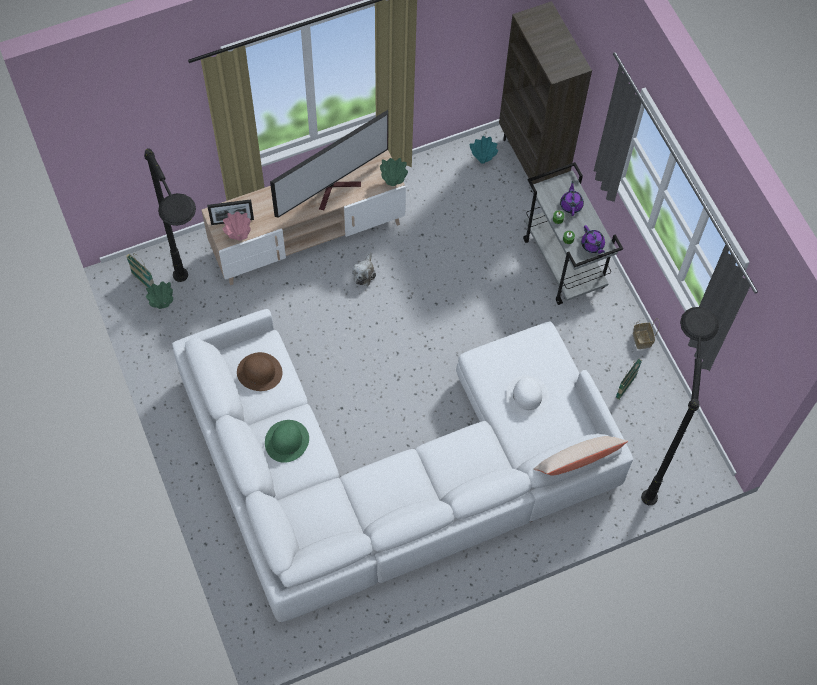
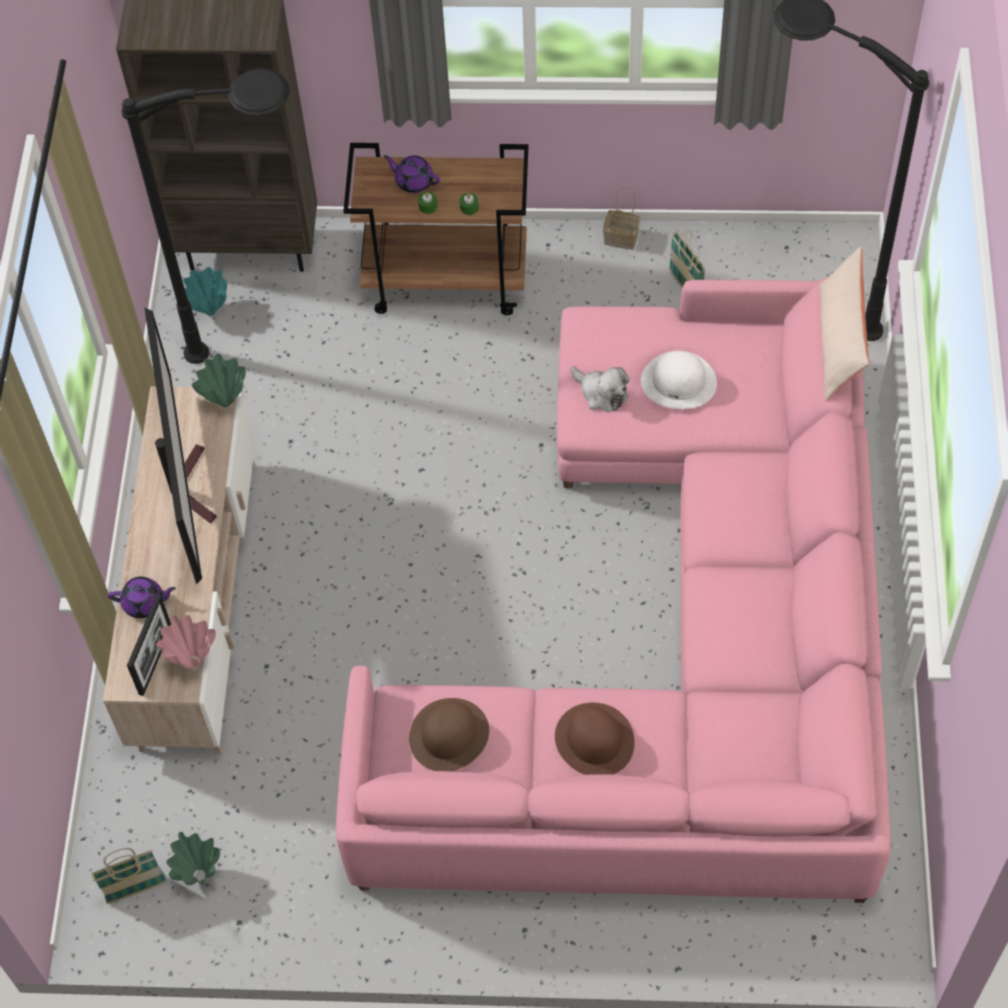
camera: 60 degrees left, 5 degrees down
black floor lamp [144,148,196,282] -> black floor lamp moved to [122,68,290,364]
white sofa [172,309,633,622] -> pink sofa [336,277,890,903]
green hat [265,420,309,463] -> brown hat [555,703,635,775]
plush toy [352,252,376,286] -> plush toy moved to [570,366,630,412]
grey cart [523,162,623,305] -> brown cart [343,143,529,315]
purple teapot [581,225,605,254] -> purple teapot moved to [108,577,176,618]

